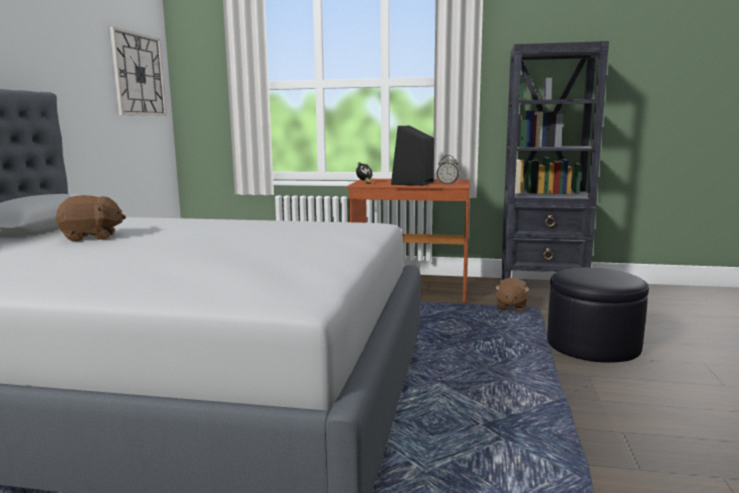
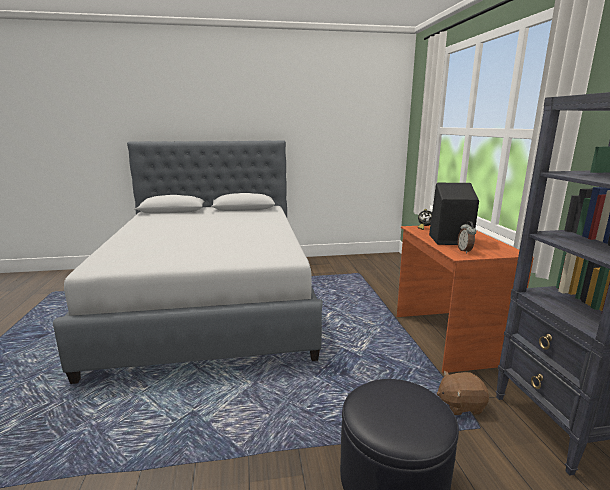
camera: 70 degrees right, 5 degrees up
brown plush toy [56,195,126,241] -> none
wall clock [110,26,167,116] -> none

